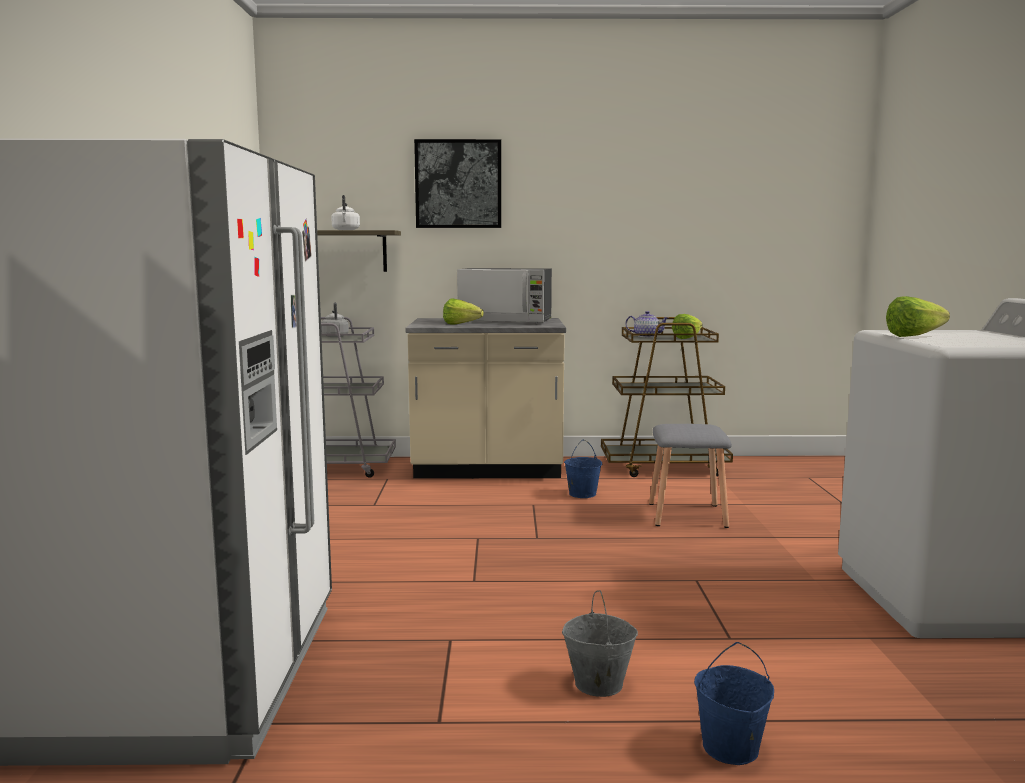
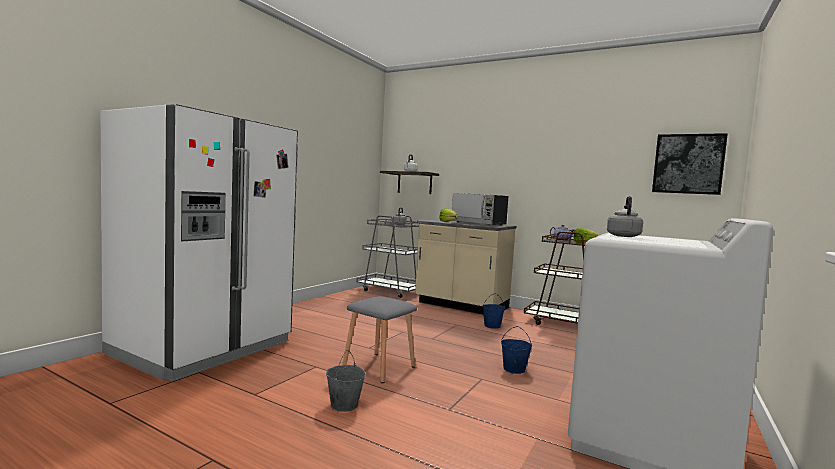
camera: 30 degrees right, 5 degrees down
picture [414,139,501,228] -> picture moved to [652,133,728,195]
grey stool [649,424,732,528] -> grey stool moved to [342,296,417,383]
blue bucket [694,642,774,765] -> blue bucket moved to [501,326,532,374]
lettuce [886,296,950,337] -> grey kettle [607,196,643,237]

